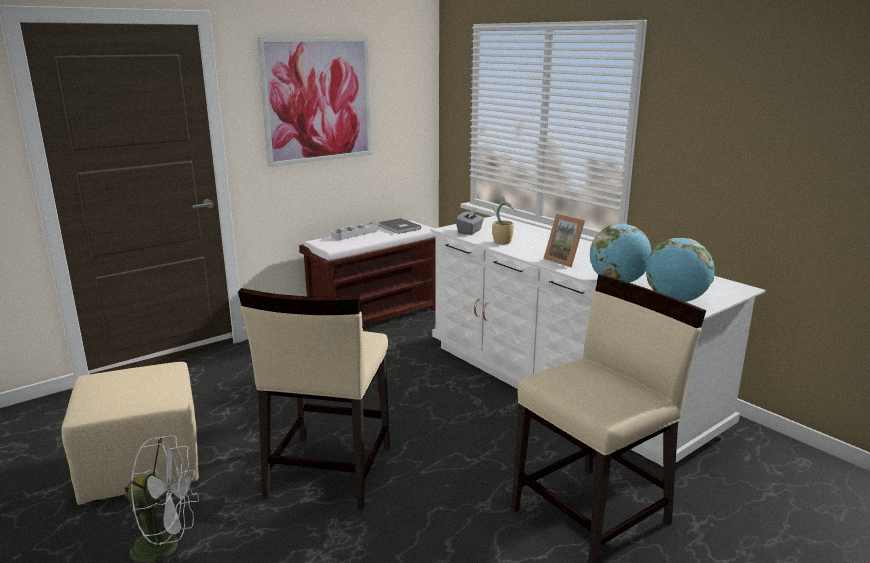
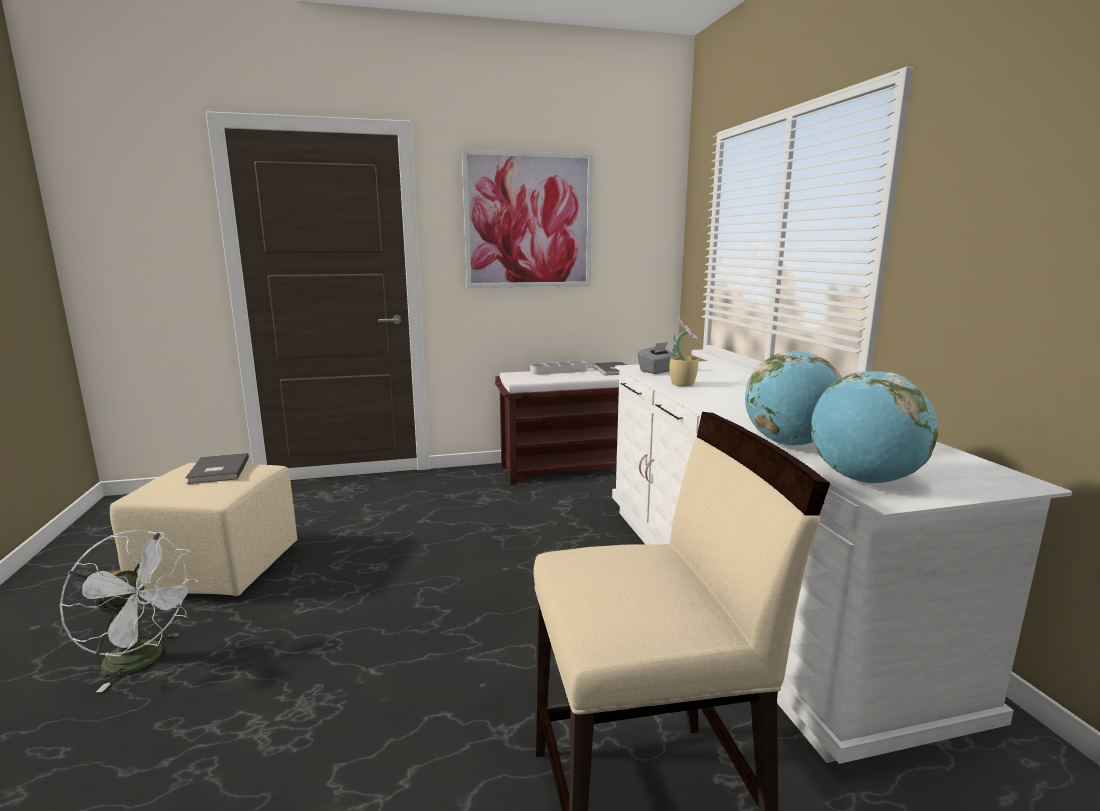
camera: 25 degrees right, 5 degrees down
beige chair [238,288,390,511] -> none
picture frame [544,214,585,267] -> none
none -> grey book [185,453,249,484]

